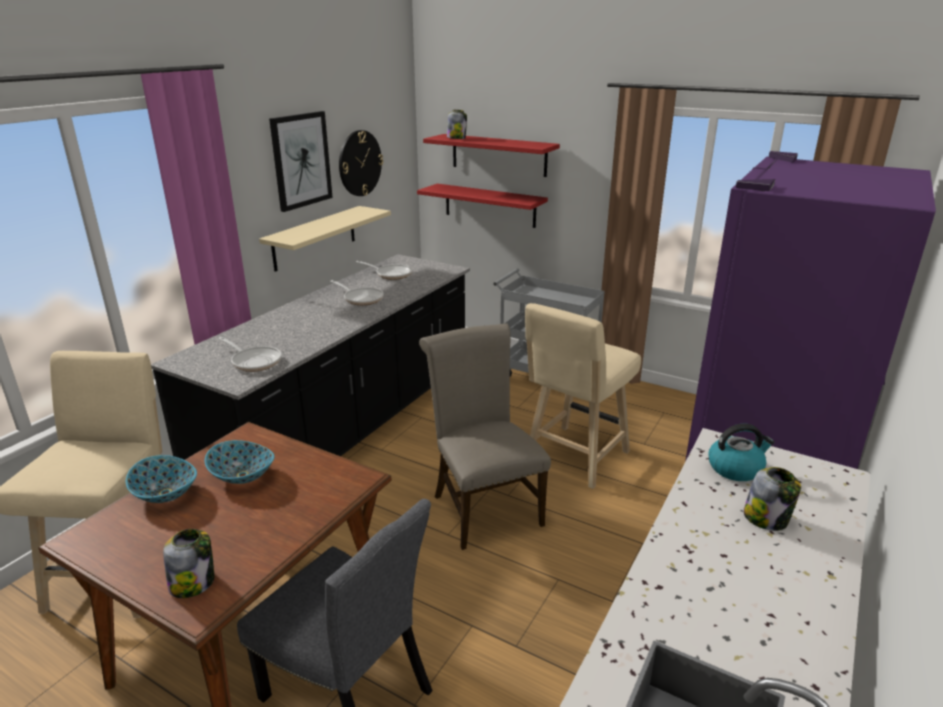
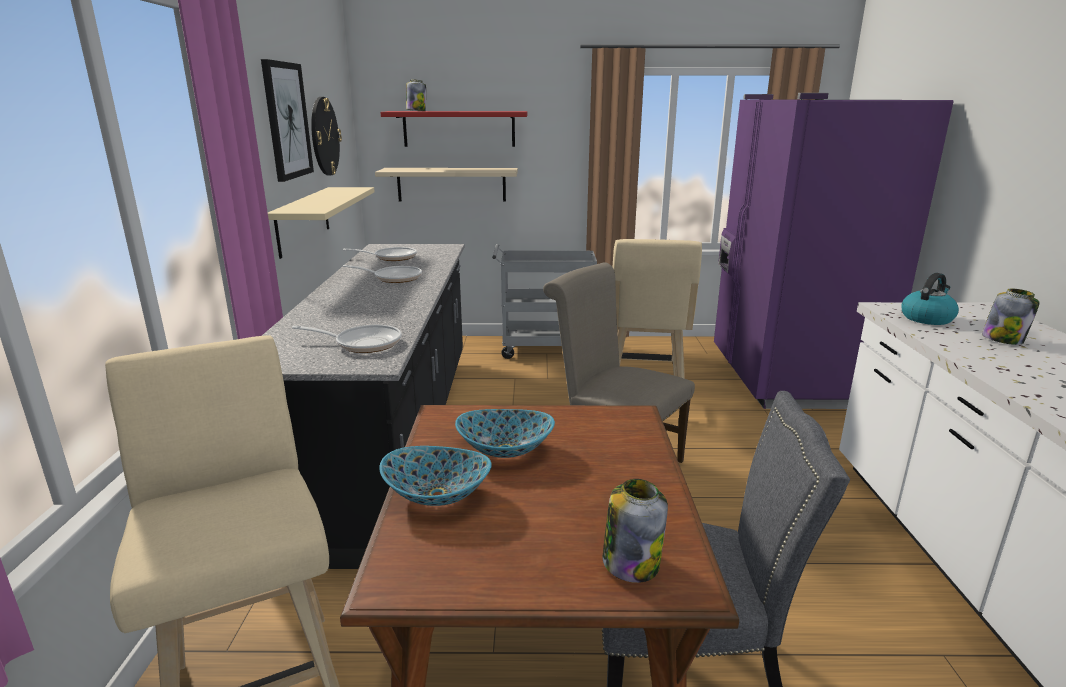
camera: 30 degrees left, 5 degrees down
red shelf [417,184,548,228] -> beige shelf [375,168,518,201]

